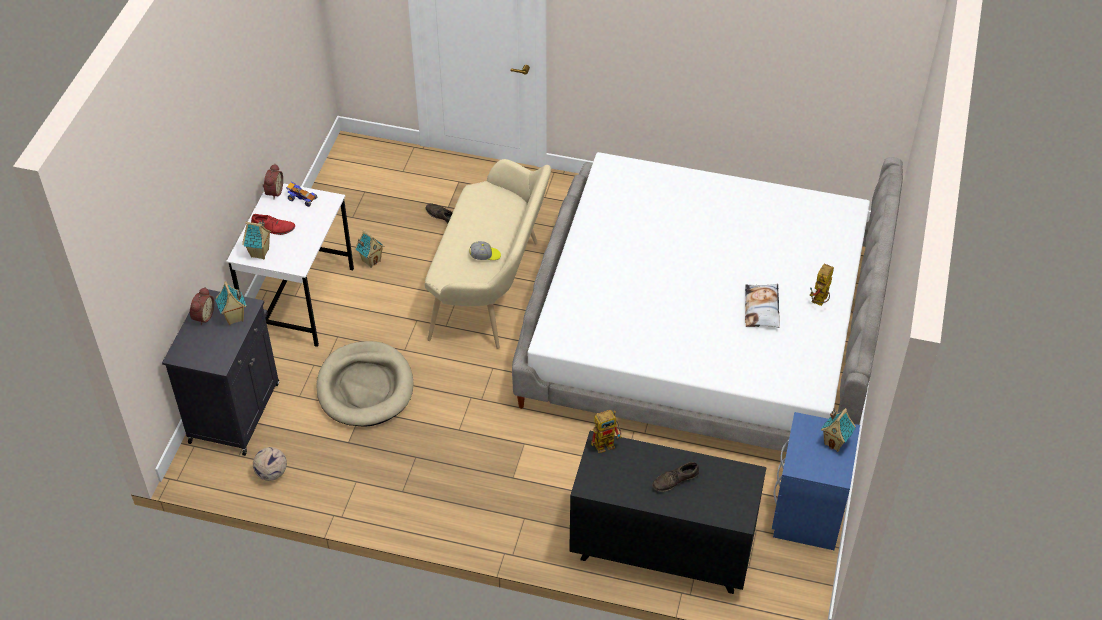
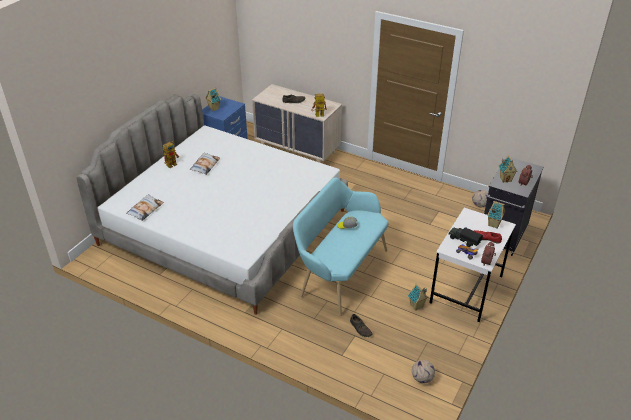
camera: 165 degrees left, 10 degrees down
beige dog bed [317,341,414,426] -> none
beige bench [425,159,551,349] -> turquoise bench [293,177,388,316]
black dresser [569,431,767,594] -> beige dresser [252,84,342,163]
none -> pillow [126,194,164,221]
none -> football [412,360,435,384]
none -> toy truck [448,227,483,247]

